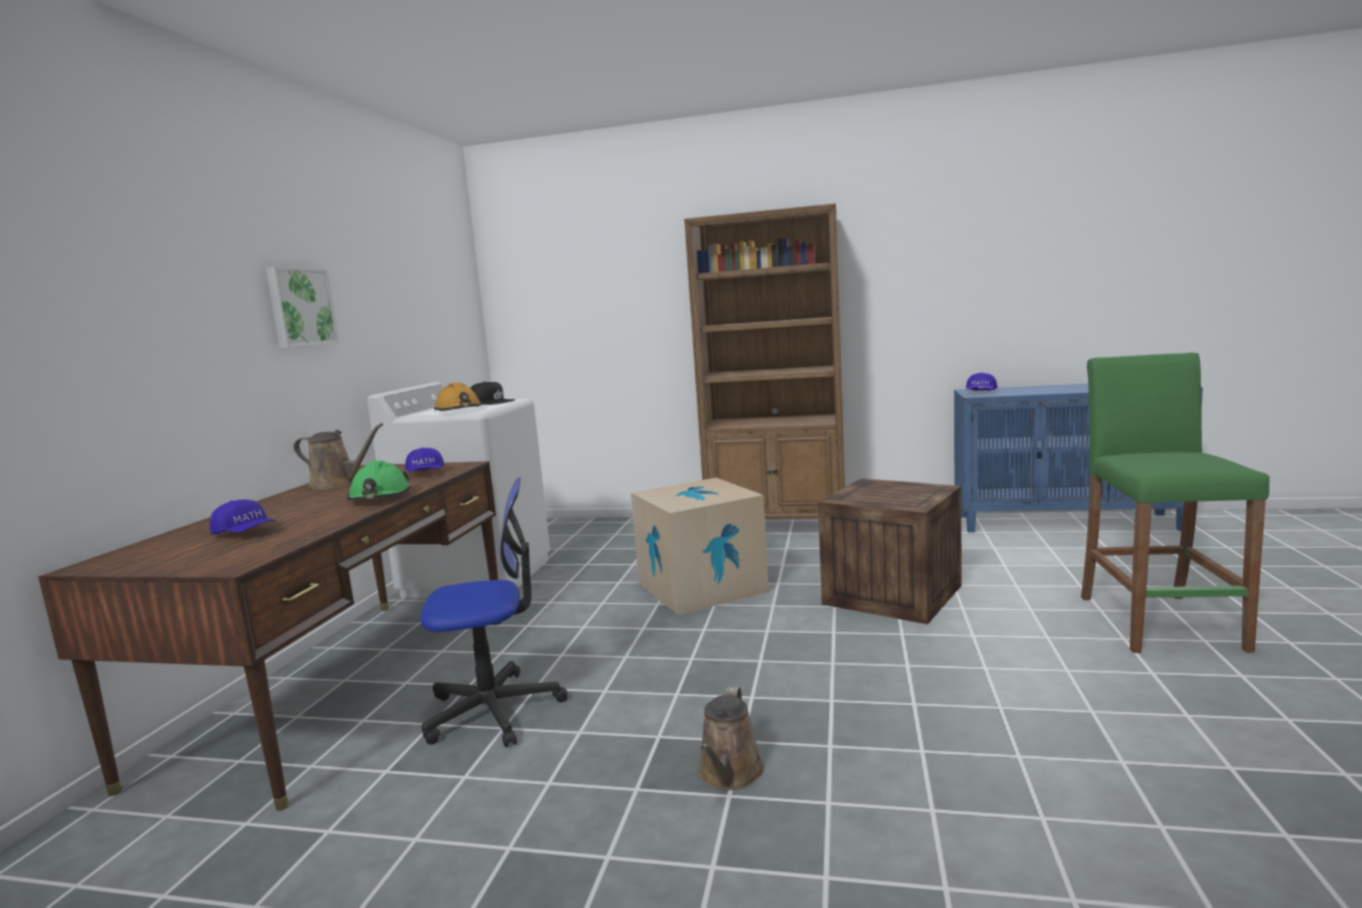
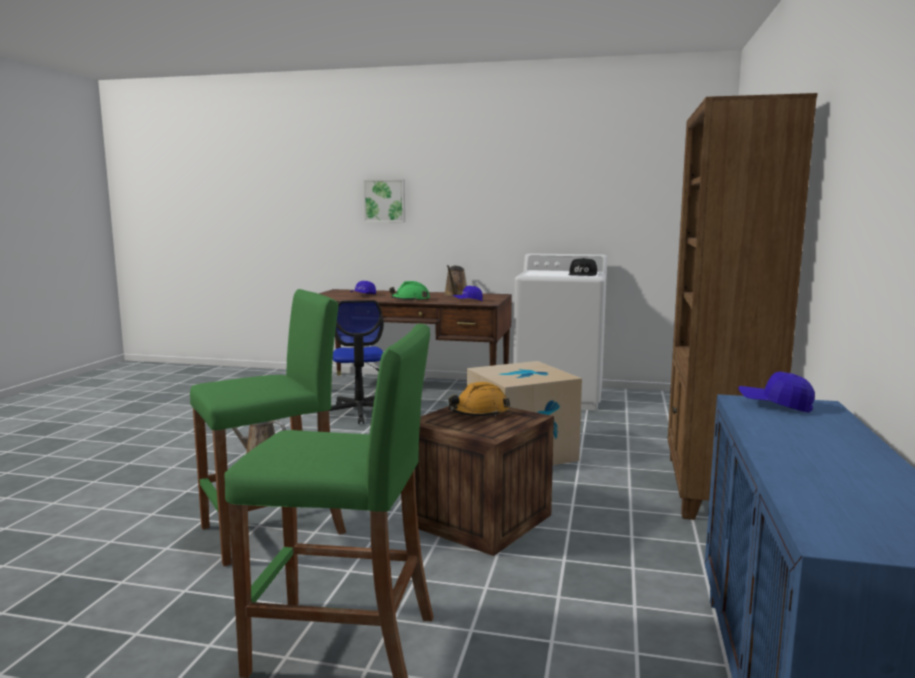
camera: 90 degrees right, 0 degrees up
picture [266,267,339,348] -> picture moved to [363,179,405,222]
orange hard hat [434,382,482,412] -> orange hard hat moved to [449,382,510,417]
none -> green stool [190,289,346,566]

